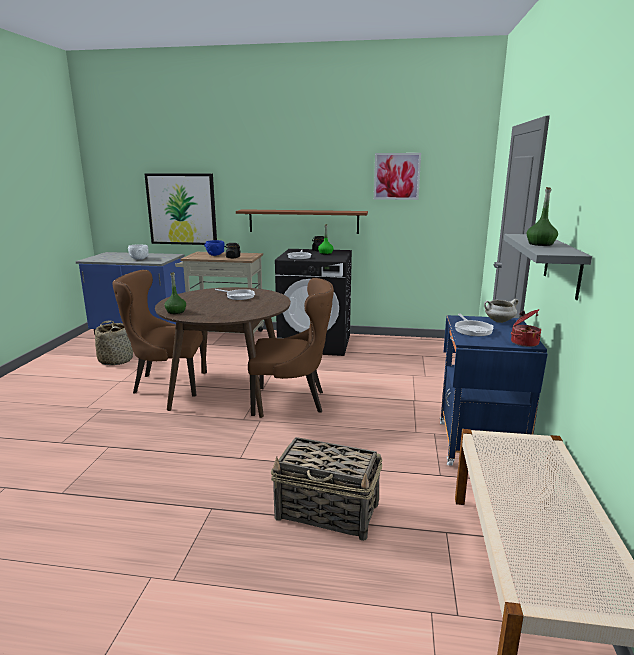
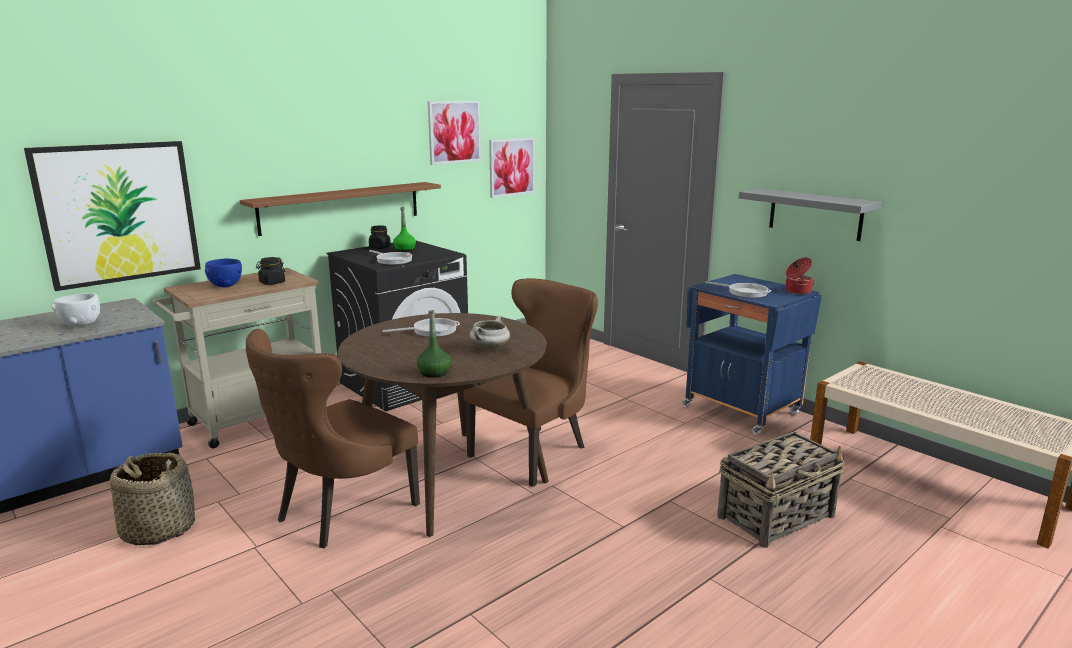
camera: 50 degrees left, 0 degrees up
white cooking pot [484,299,519,323] -> white cooking pot moved to [470,315,510,351]
green bottle [527,187,558,246] -> none
none -> picture [489,137,535,198]

